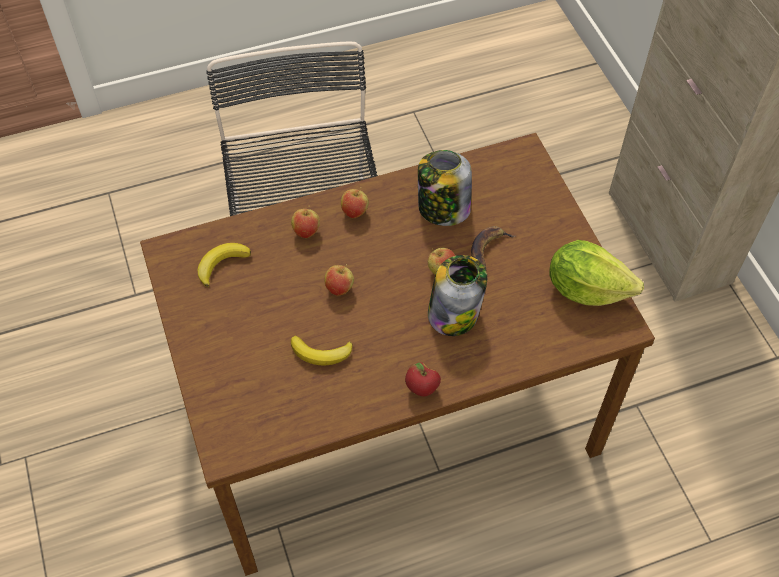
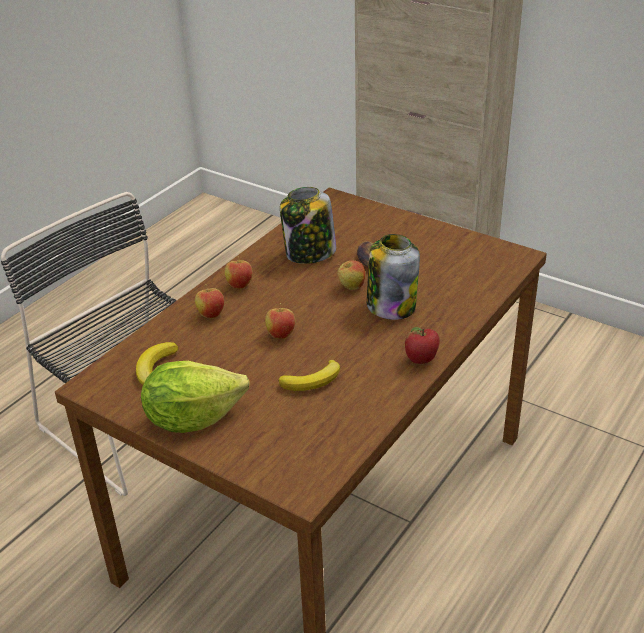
camera: 35 degrees left, 20 degrees down
lettuce [549,240,644,306] -> lettuce moved to [141,361,250,433]

